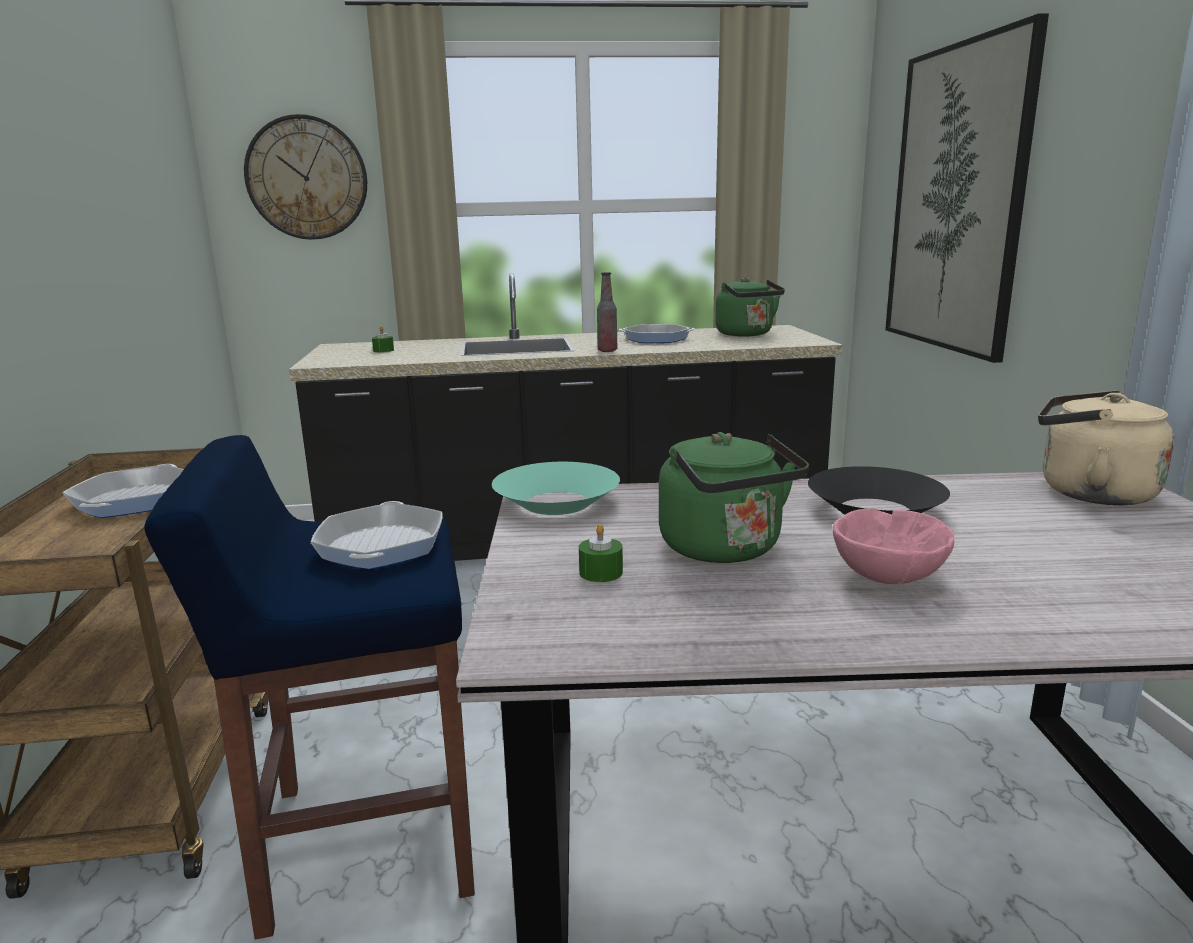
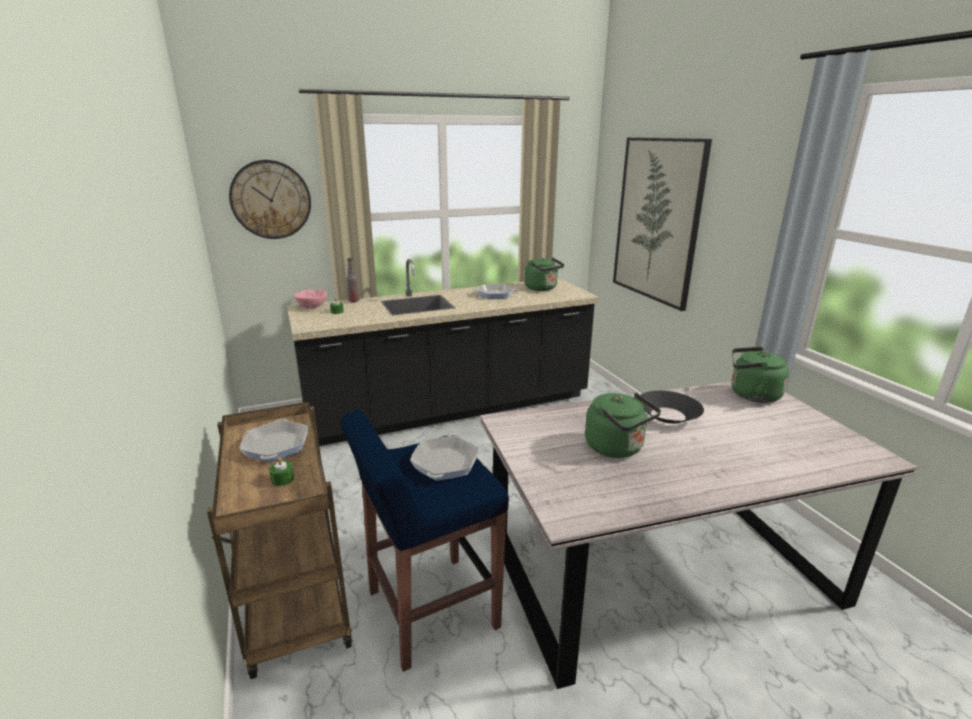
camera: 15 degrees left, 5 degrees up
frying pan [310,501,443,569] -> frying pan turned 150 degrees counterclockwise [410,434,479,481]
turquoise bowl [492,462,620,515] -> none
green candle [579,524,623,582] -> green candle moved to [269,457,294,486]
bottle [597,272,617,352] -> bottle moved to [346,258,360,302]
pink bowl [833,509,954,584] -> pink bowl moved to [294,290,327,309]
beige kettle [1038,391,1174,505] -> green kettle [731,347,789,403]

